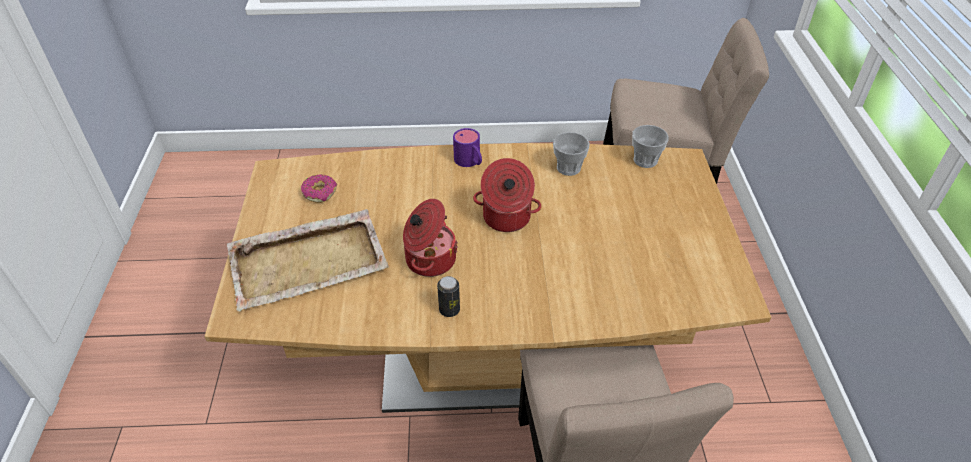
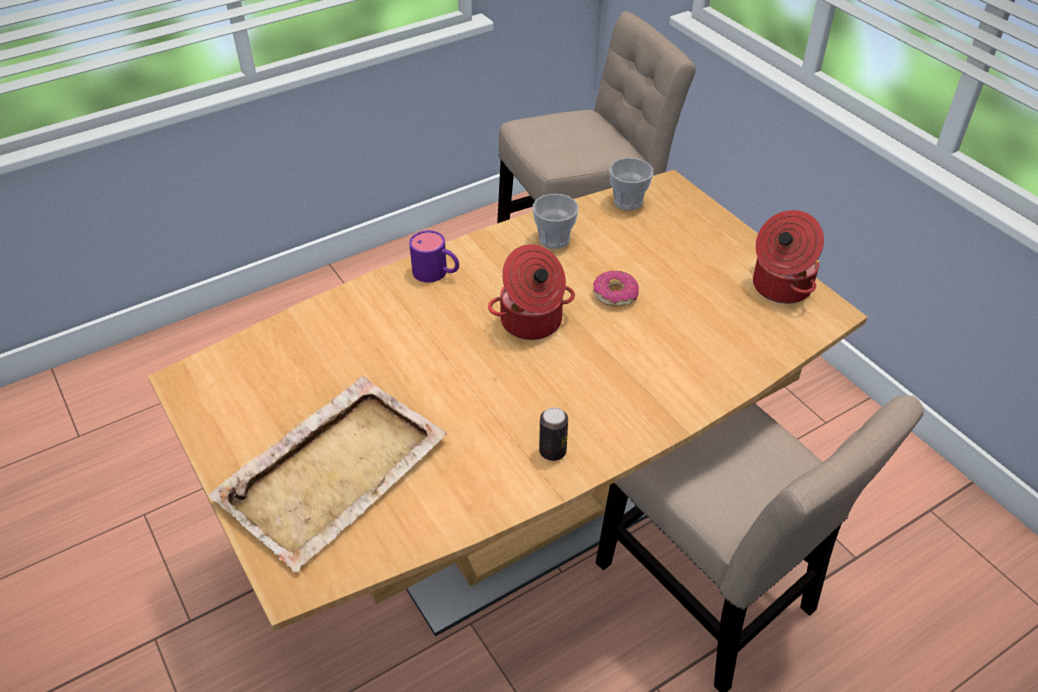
camera: 30 degrees left, 0 degrees up
donut [301,174,337,203] -> donut moved to [593,271,639,306]
cooking pot [403,199,458,277] -> cooking pot moved to [753,210,824,304]

